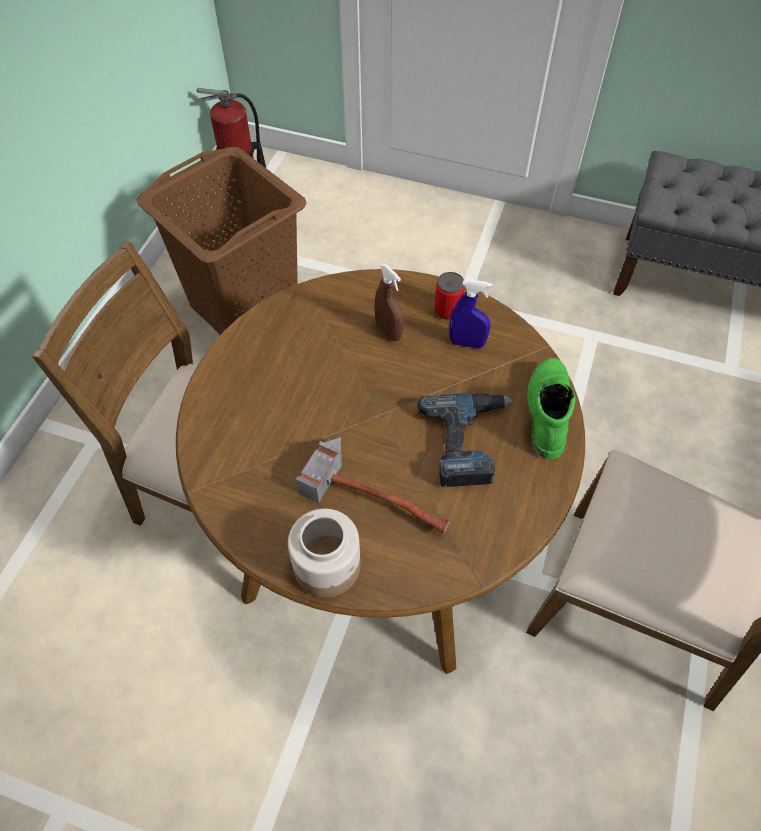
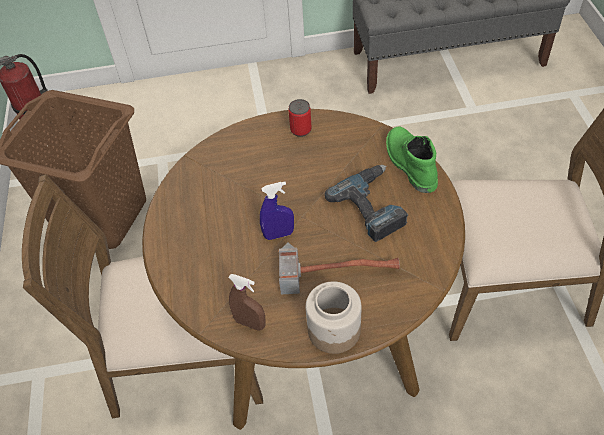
camera: 25 degrees left, 5 degrees down
brown spray bottle [375,264,404,341] -> brown spray bottle moved to [228,274,266,331]
blue spray bottle [449,279,492,348] -> blue spray bottle moved to [260,181,294,240]

